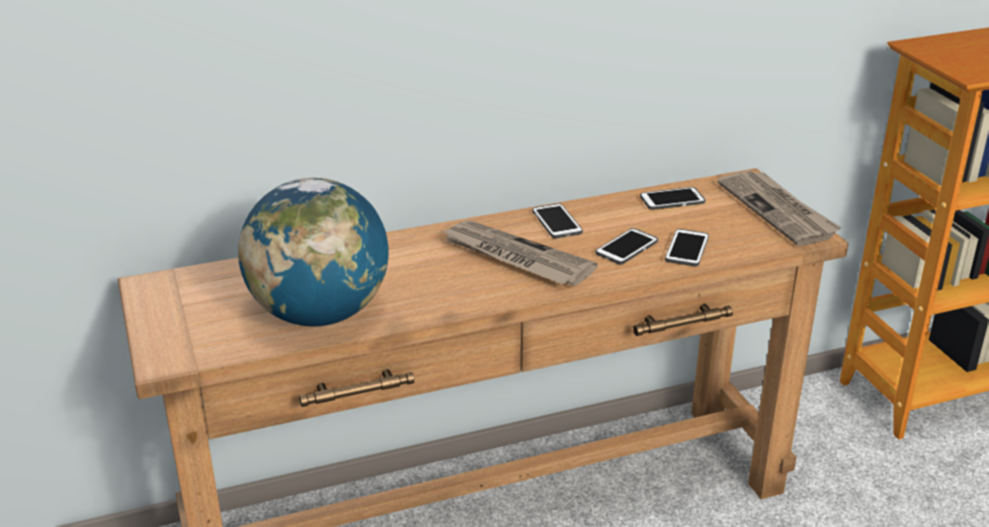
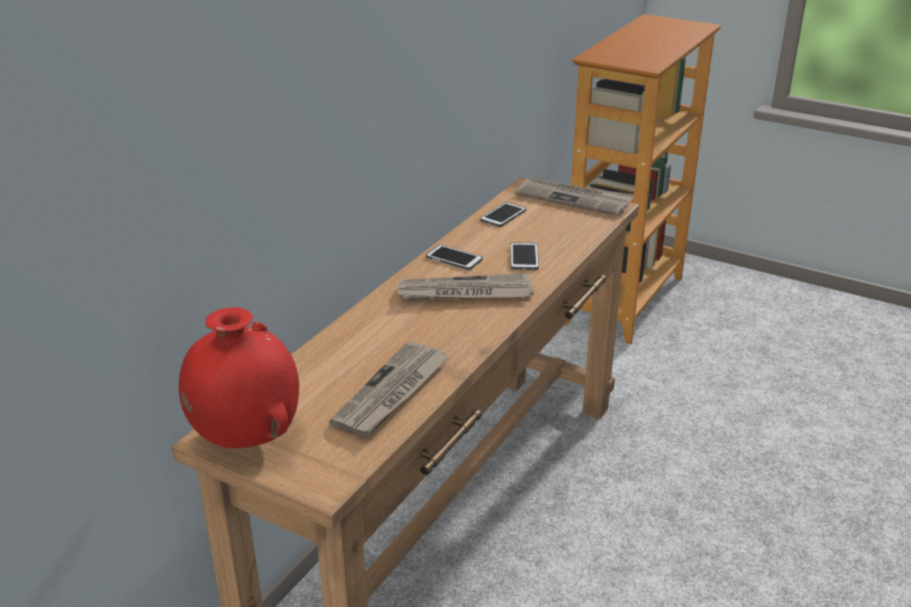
camera: 40 degrees left, 0 degrees up
globe [238,178,389,326] -> newspaper [329,341,449,437]
phone [665,229,709,266] -> none
none -> red vase [179,307,299,448]

